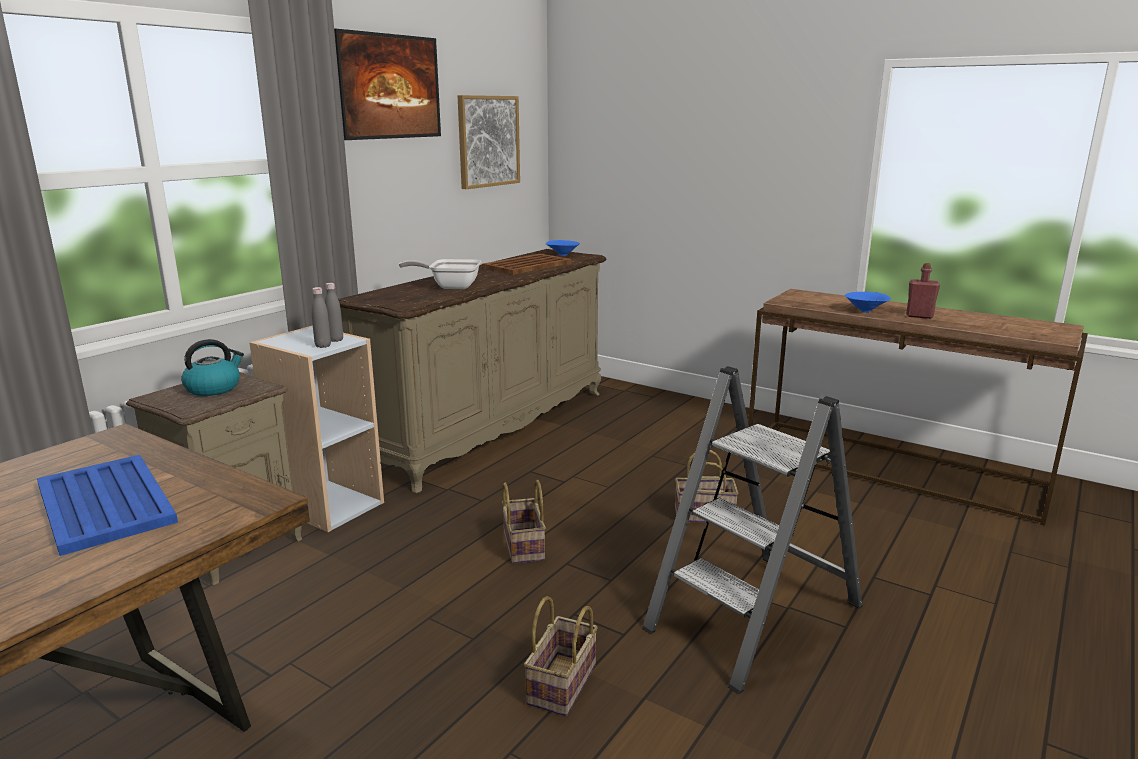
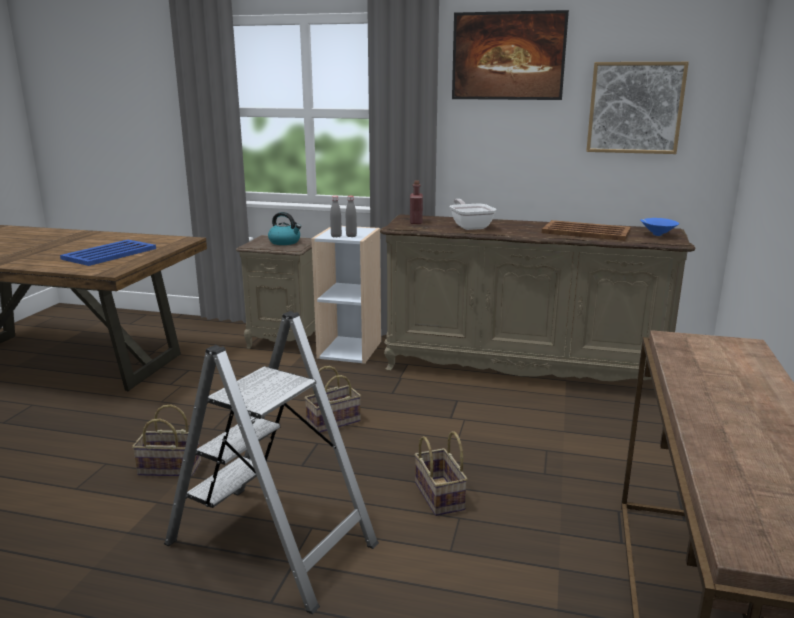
camera: 70 degrees right, 0 degrees up
blue bowl [845,292,891,313] -> none
red bottle [906,263,940,319] -> red bottle moved to [410,180,423,224]

